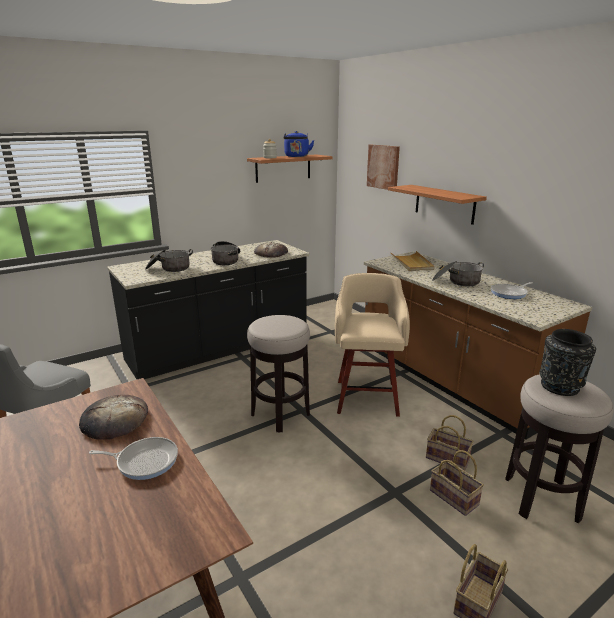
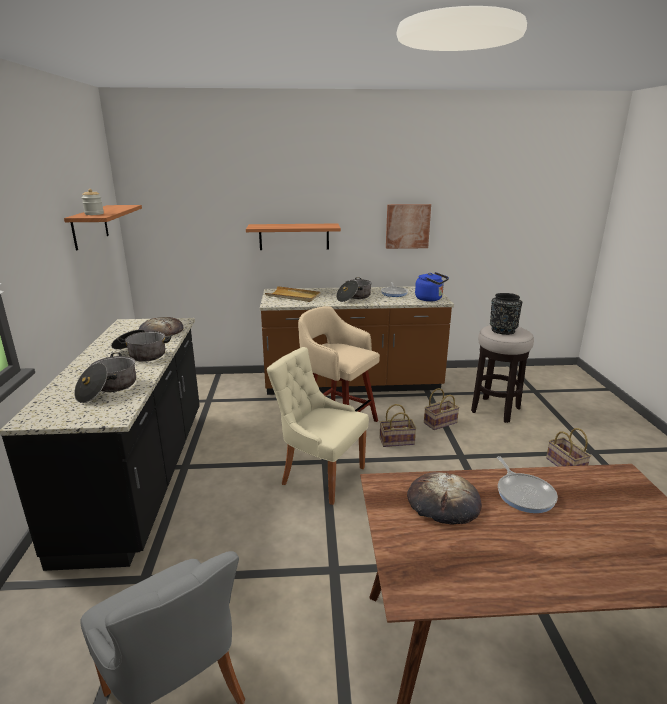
camera: 60 degrees left, 0 degrees up
frying pan [89,437,178,480] -> frying pan turned 135 degrees clockwise [497,456,558,513]
stool [247,315,310,433] -> beige chair [267,347,369,505]
blue kettle [284,131,314,157] -> blue kettle moved to [415,272,449,301]
picture [367,145,400,190] -> picture moved to [386,204,431,249]
basket [430,450,484,516] -> basket moved to [380,404,417,447]

